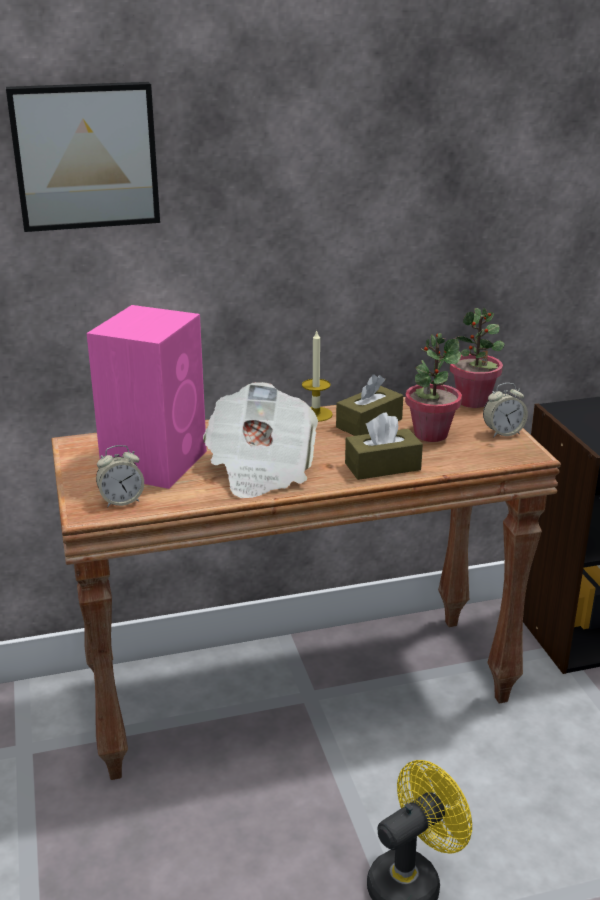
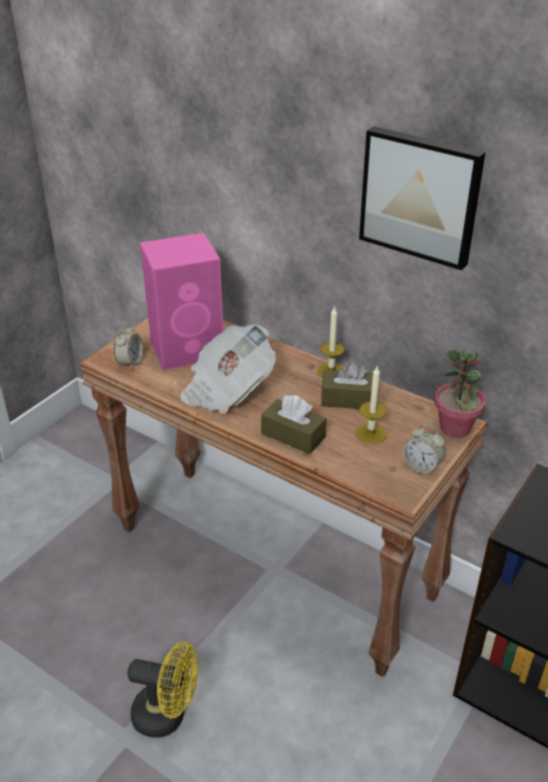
camera: 50 degrees right, 10 degrees up
picture [6,82,160,232] -> picture moved to [359,126,485,270]
alarm clock [96,445,144,508] -> alarm clock turned 105 degrees counterclockwise [114,324,144,370]
potted plant [405,333,462,442] -> candle [355,366,387,444]

